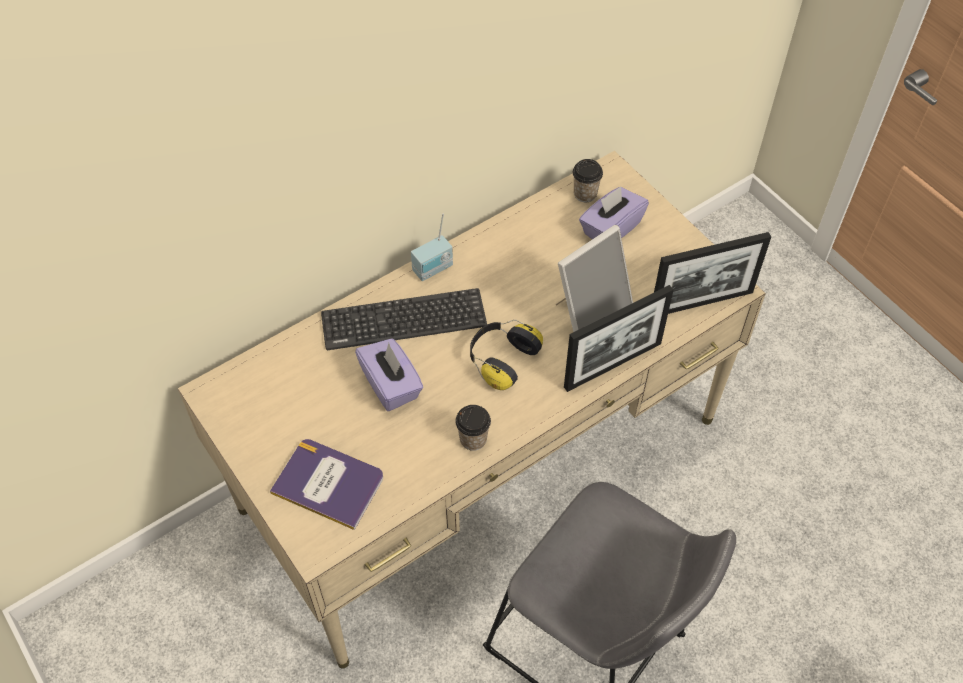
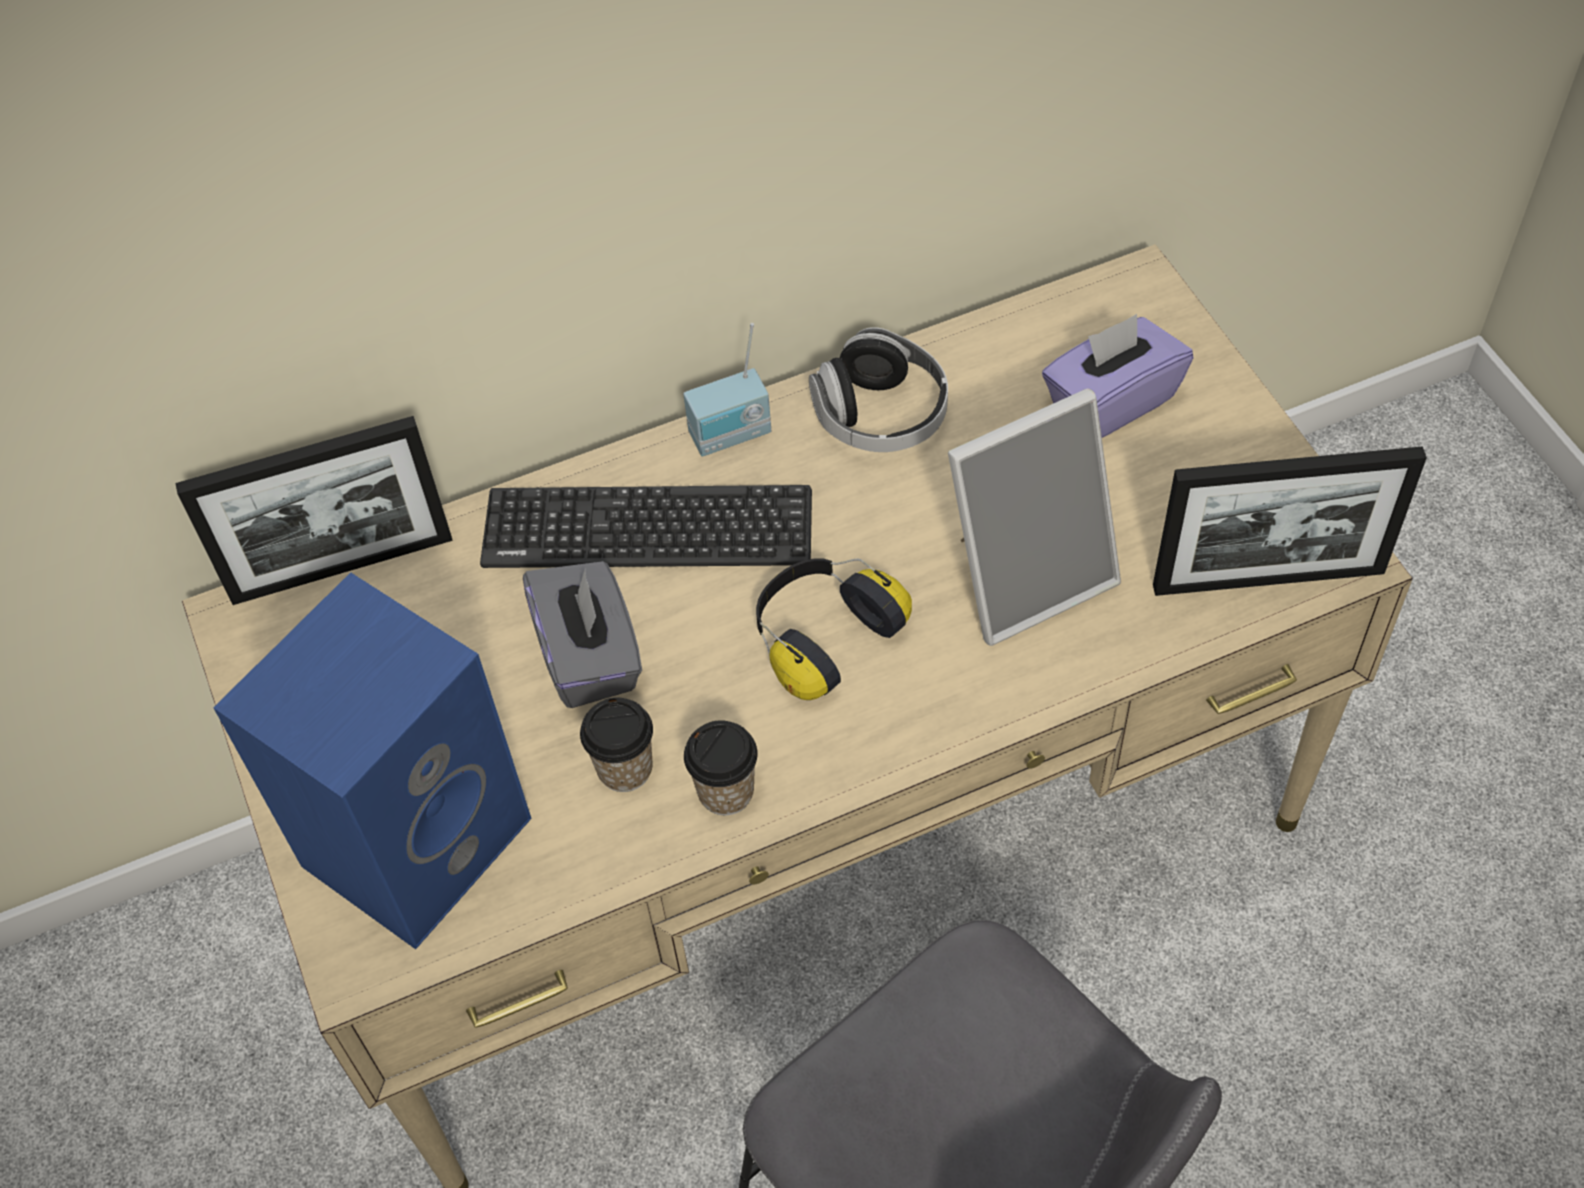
camera: 15 degrees right, 0 degrees up
book [270,439,383,530] -> blue speaker [213,572,532,949]
purple tissue box [355,338,424,411] -> grey tissue box [523,561,642,708]
picture frame [564,285,673,392] -> picture frame moved to [175,416,453,605]
cup [573,159,603,202] -> cup moved to [580,697,653,792]
none -> headphones [809,327,948,452]

